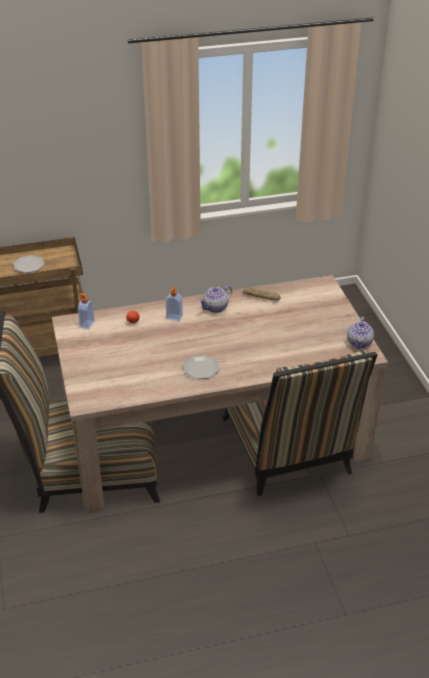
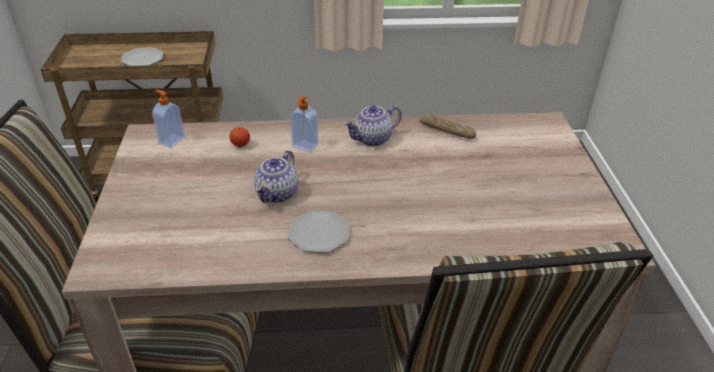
camera: 10 degrees right, 0 degrees up
teapot [347,316,374,349] -> teapot moved to [254,150,298,203]

